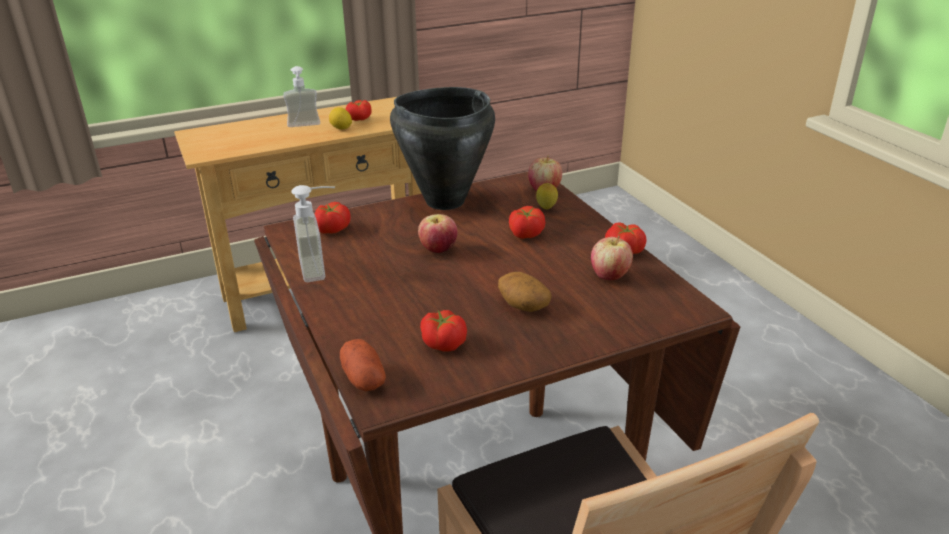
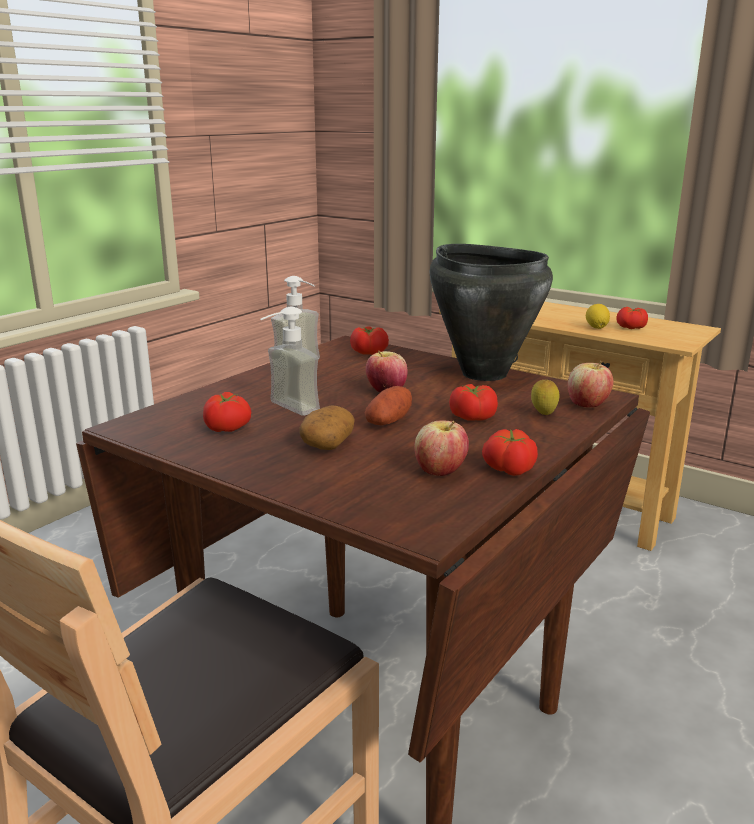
camera: 60 degrees right, 10 degrees down
soap dispenser [283,66,320,127] -> soap dispenser moved to [260,307,320,416]
potato [340,339,386,391] -> potato moved to [365,386,412,425]

